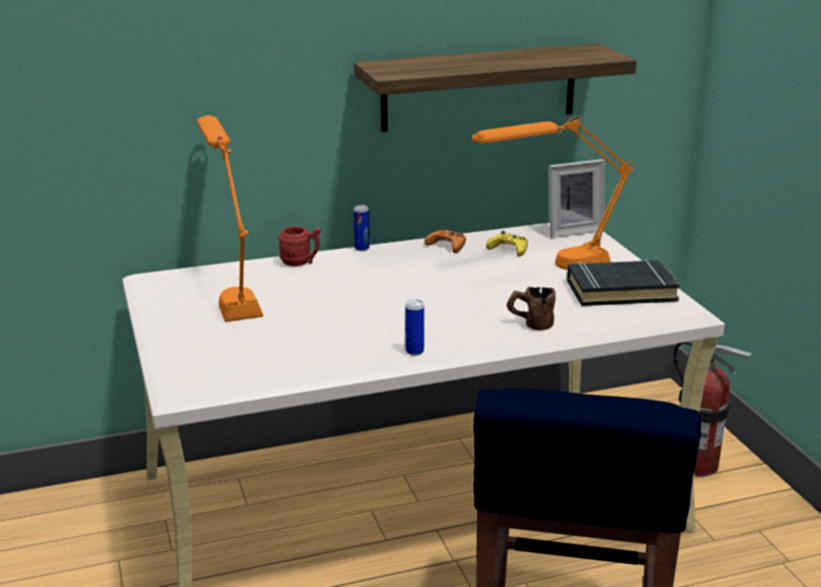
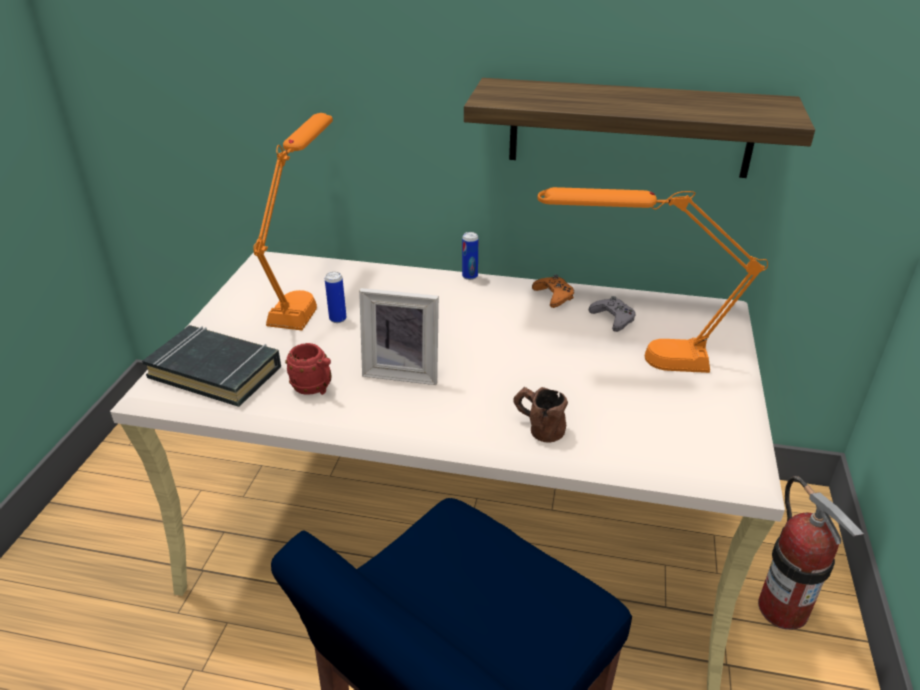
camera: 30 degrees right, 10 degrees up
red mug [278,226,321,266] -> red mug moved to [285,343,332,395]
can [405,299,424,356] -> can moved to [325,272,346,323]
yellow game controller [486,231,528,256] -> grey game controller [589,296,636,332]
picture frame [549,159,604,238] -> picture frame moved to [359,288,439,385]
black book [567,259,681,306] -> black book moved to [142,325,281,407]

